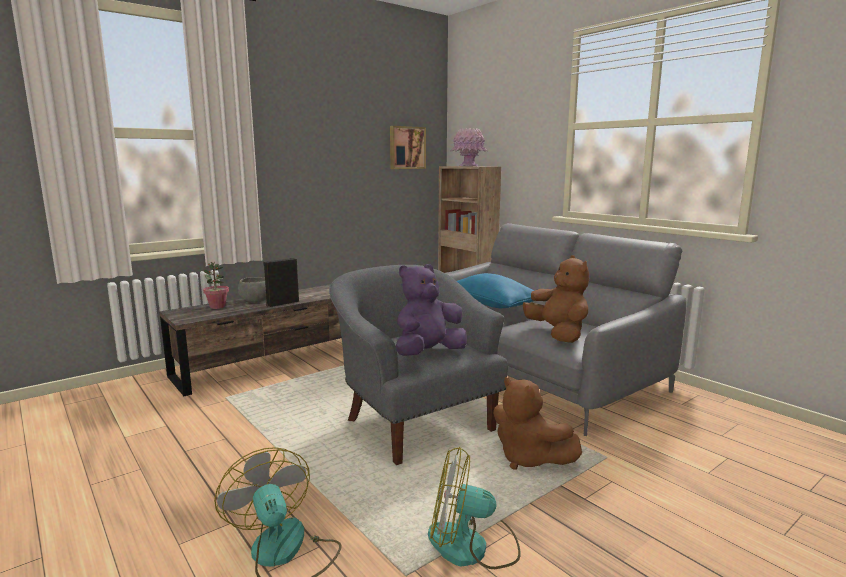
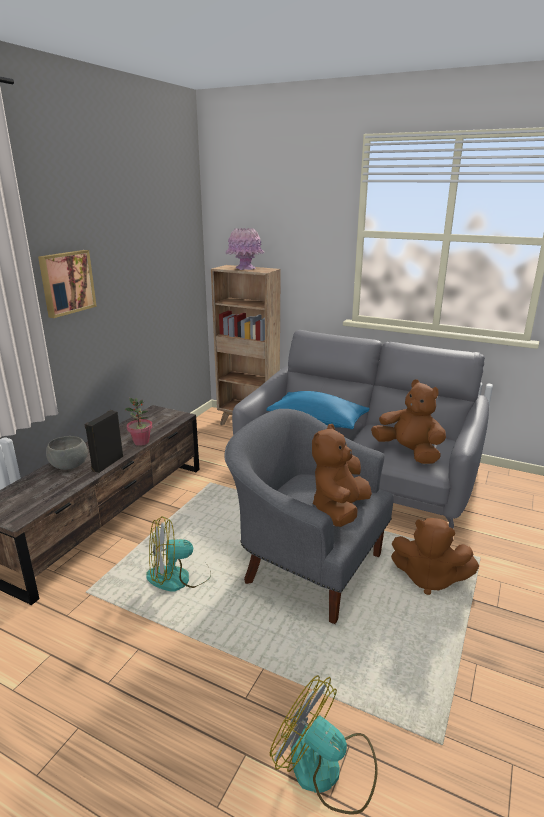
camera: 25 degrees left, 10 degrees up
potted plant [203,262,229,309] -> potted plant moved to [124,398,153,446]
picture [390,126,426,169] -> picture moved to [38,250,97,318]
purple plush toy [396,264,467,356] -> brown plush toy [312,424,372,527]
fan [428,447,521,569] -> fan moved to [146,516,211,591]

